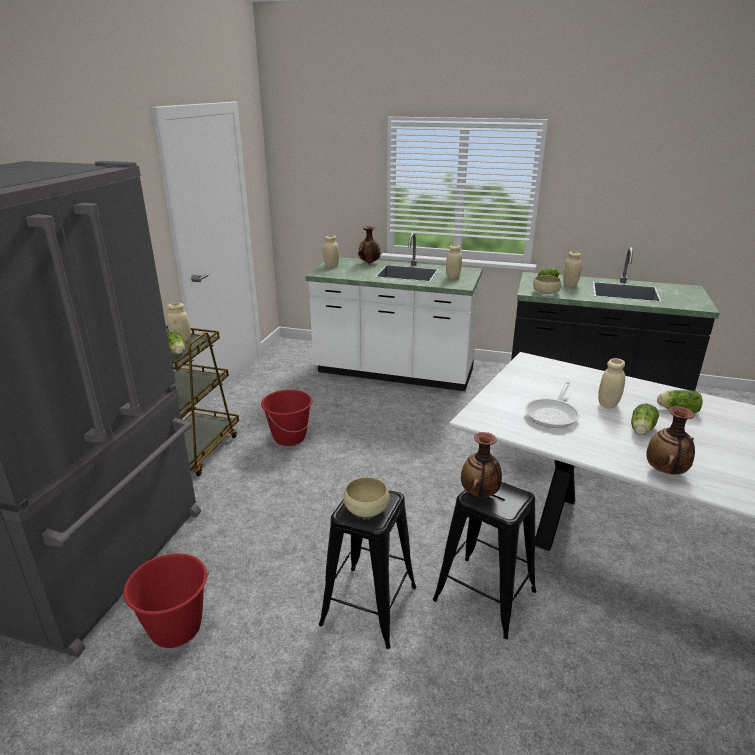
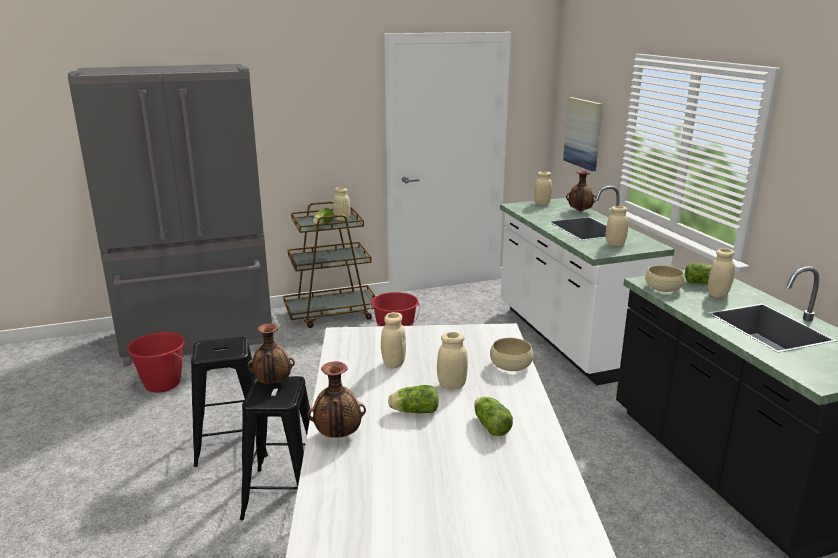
camera: 55 degrees right, 5 degrees down
beige bowl [343,477,390,517] -> beige bowl moved to [490,338,533,371]
frying pan [525,381,580,428] -> beige jar [381,312,406,369]
none -> picture [563,97,602,171]

